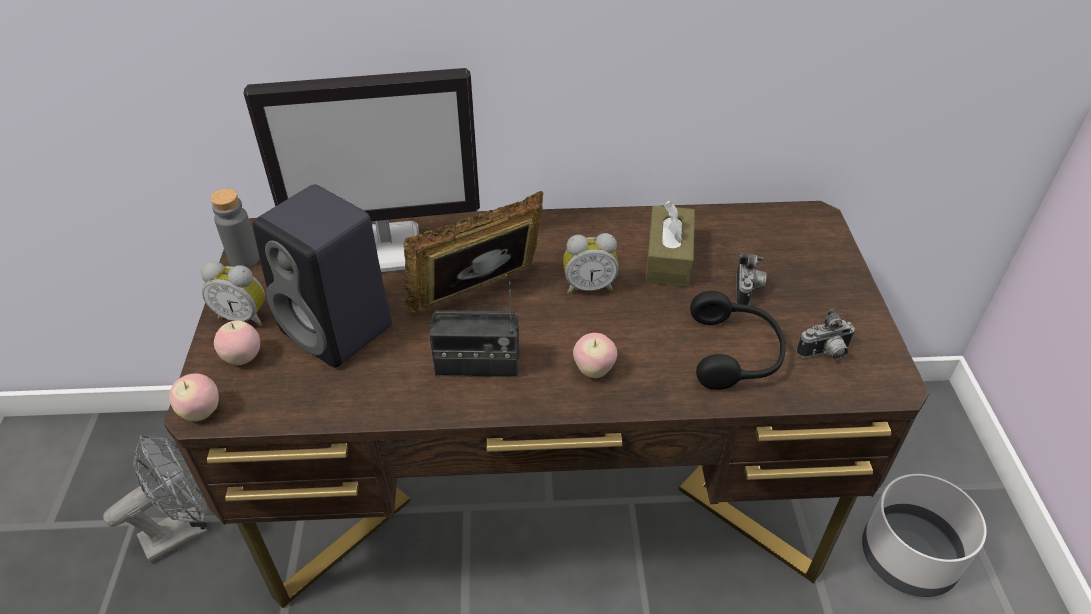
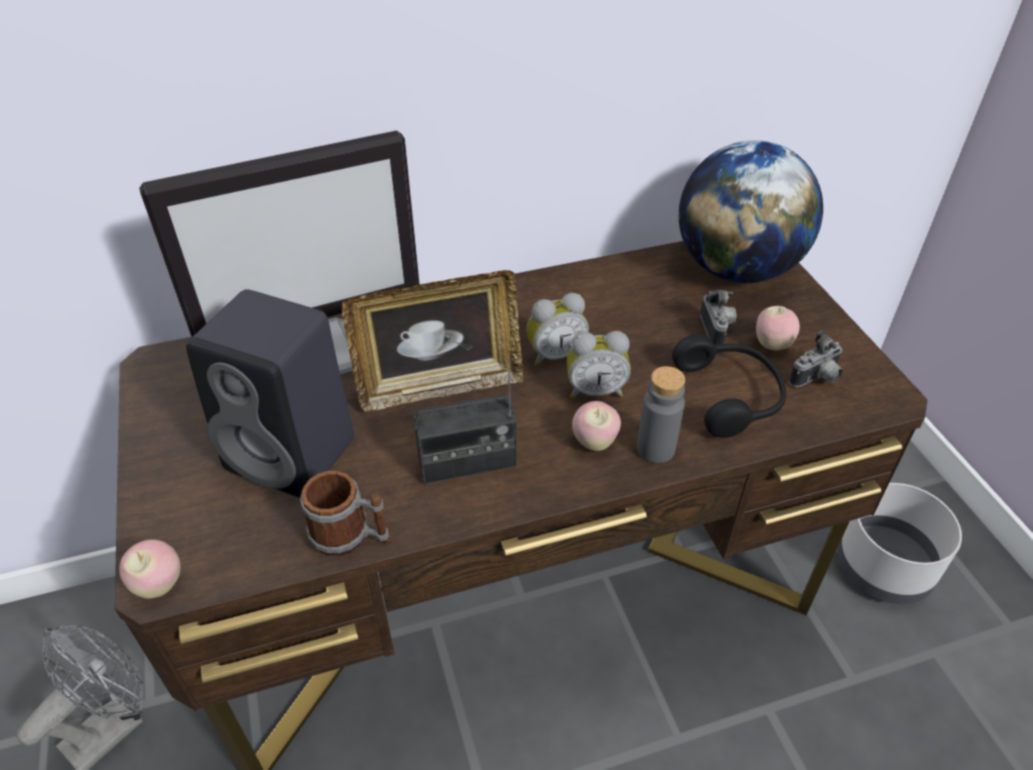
camera: 15 degrees left, 0 degrees up
alarm clock [201,261,265,326] -> alarm clock moved to [567,331,631,399]
grey bottle [210,188,260,268] -> grey bottle moved to [637,366,685,463]
apple [214,321,260,365] -> apple moved to [756,306,800,350]
picture frame [404,191,543,312] -> picture frame turned 150 degrees counterclockwise [342,270,523,411]
brown tissue box [645,201,695,287] -> none
none -> mug [300,471,392,556]
none -> globe [679,140,823,283]

